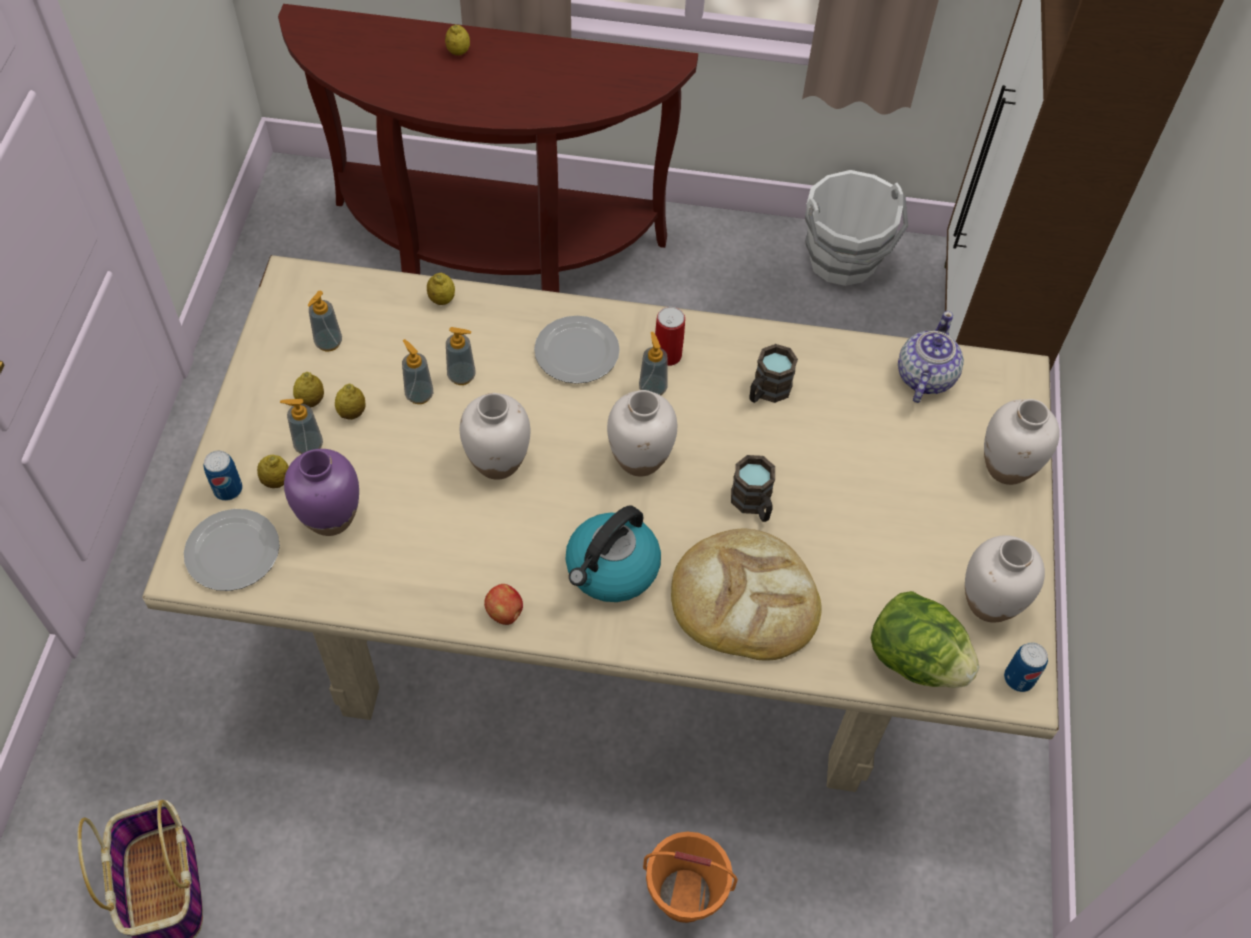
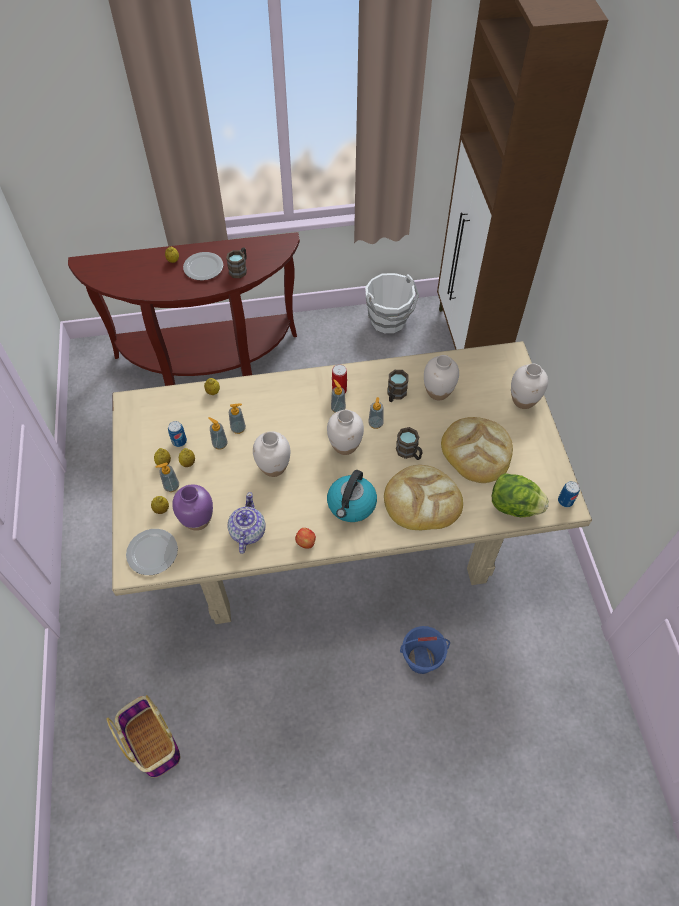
camera: 15 degrees left, 0 degrees up
can [203,450,243,501] -> can moved to [168,421,187,447]
soap dispenser [307,291,342,352] -> soap dispenser moved to [368,397,383,429]
plate [534,316,620,384] -> plate moved to [183,252,223,281]
orange bucket [643,832,738,923] -> blue bucket [400,626,450,674]
teapot [898,311,964,403] -> teapot moved to [228,492,266,554]
white vase [965,535,1045,623] -> white vase moved to [424,355,459,400]
none -> brown mug [226,247,247,278]
none -> bread [441,417,513,483]

